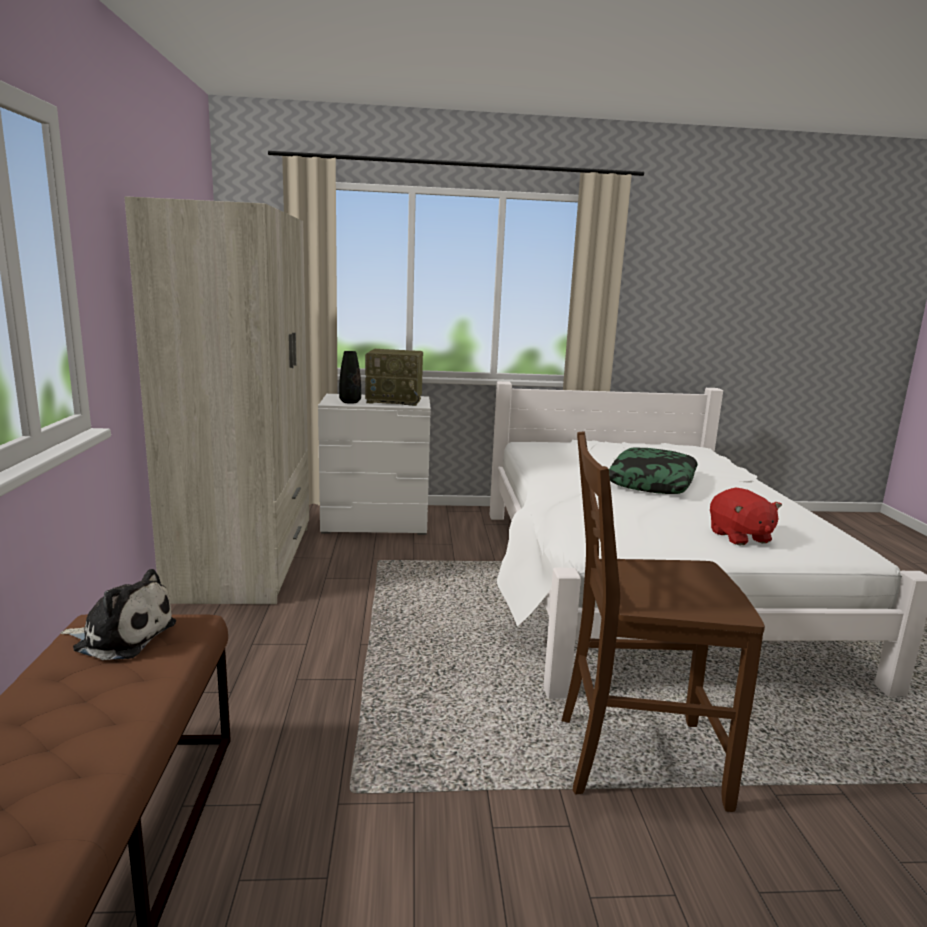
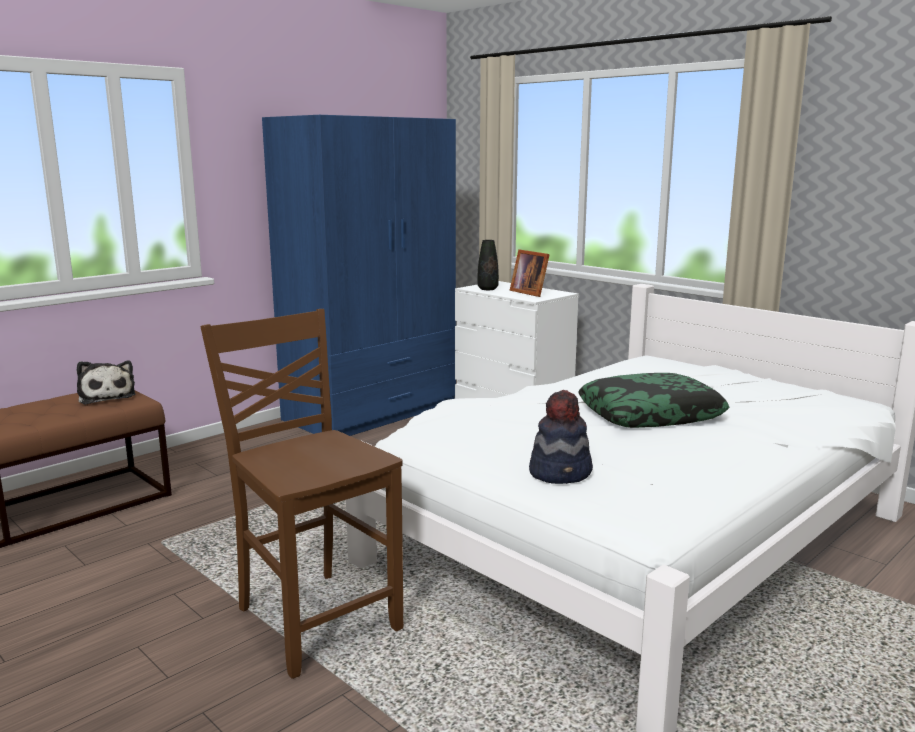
camera: 50 degrees right, 0 degrees up
beige wardrobe [124,196,309,604] -> blue wardrobe [262,115,456,436]
radio [365,349,423,406] -> picture frame [510,249,550,297]
red plush toy [710,487,782,546] -> hat [529,390,593,484]

